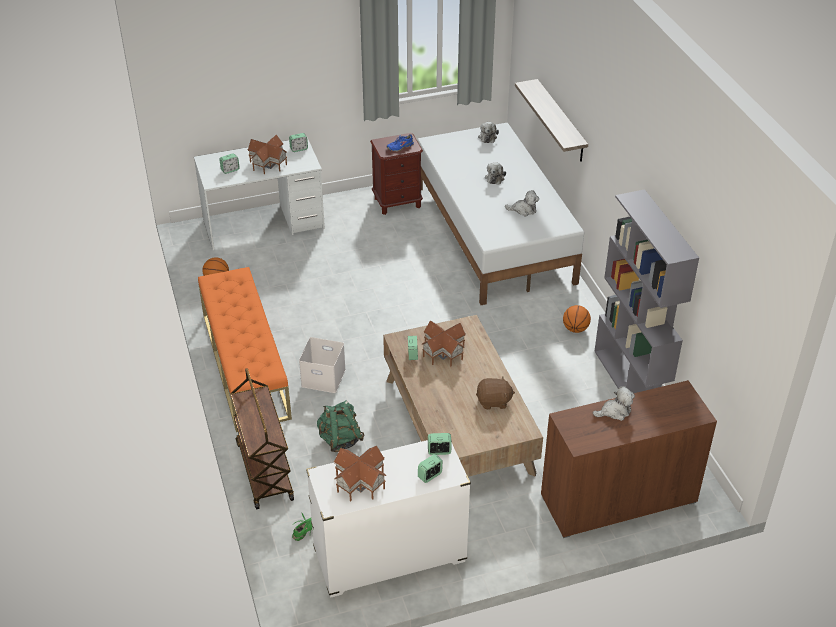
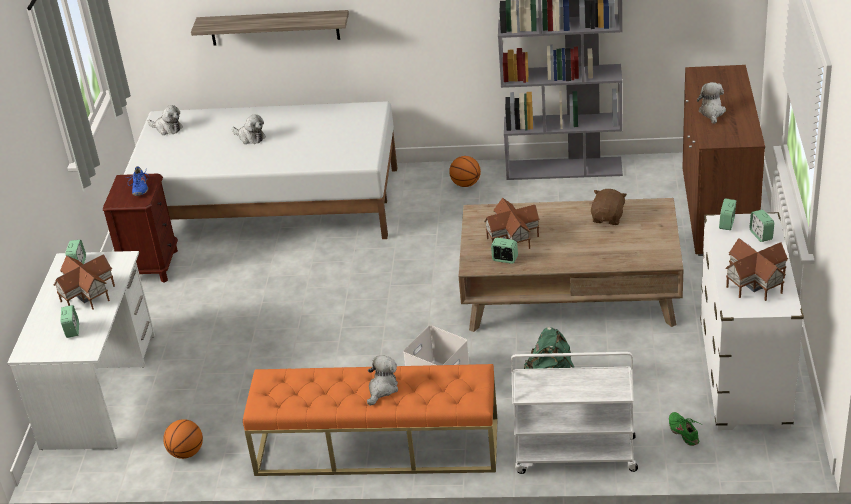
camera: 65 degrees left, 5 degrees down
brown cart [230,368,294,509] -> white cart [511,352,638,474]
plush toy [505,190,539,216] -> plush toy moved to [367,356,398,406]

